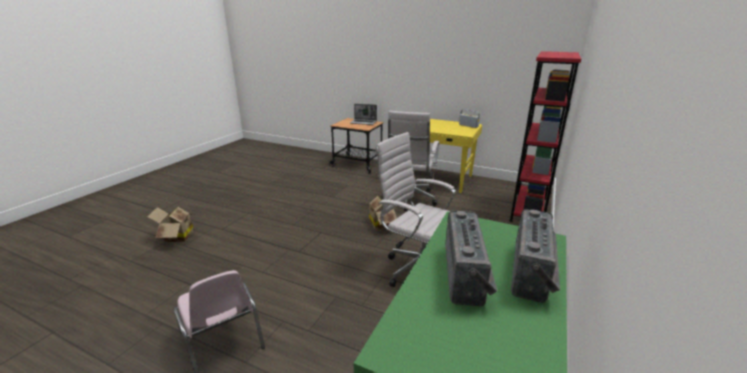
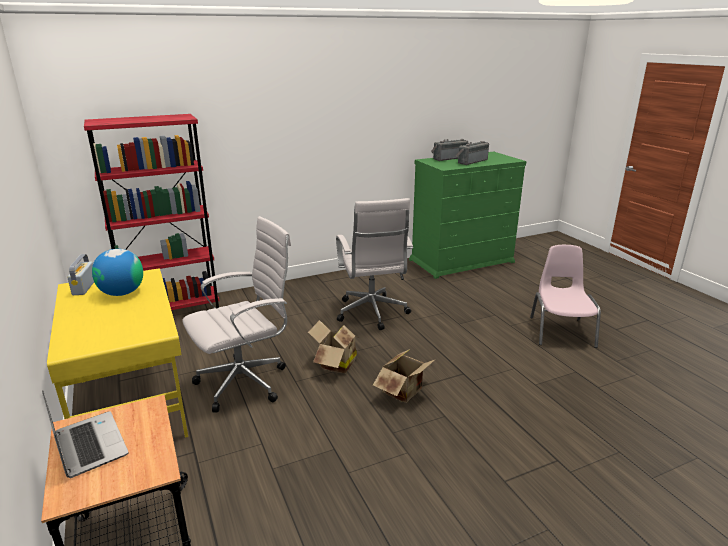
camera: 140 degrees left, 0 degrees up
cardboard box [147,207,194,243] -> cardboard box moved to [373,349,436,403]
none -> globe [92,249,143,296]

